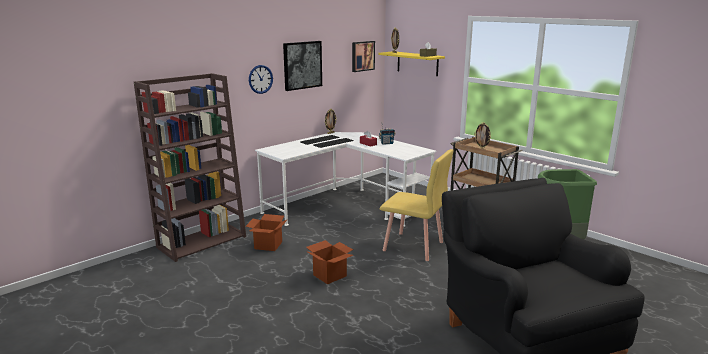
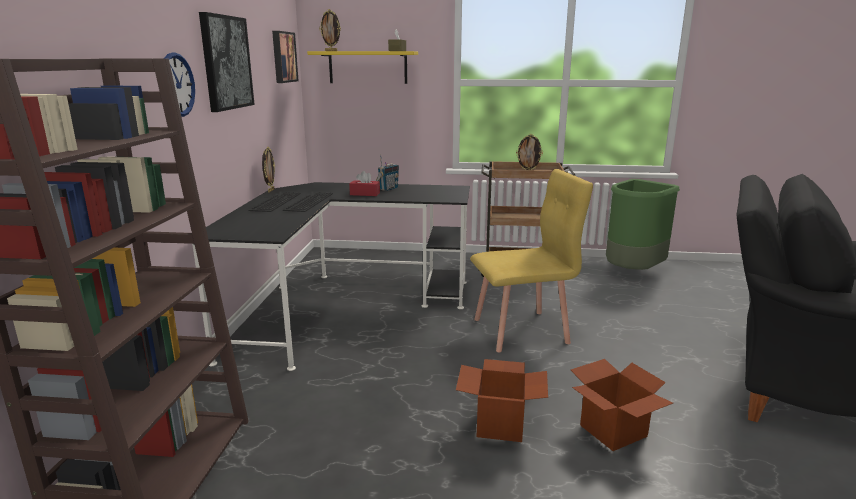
camera: 40 degrees left, 0 degrees up
cardboard box [245,214,288,251] -> cardboard box moved to [571,359,673,451]
white desk [255,132,437,227] -> black desk [192,182,470,371]

